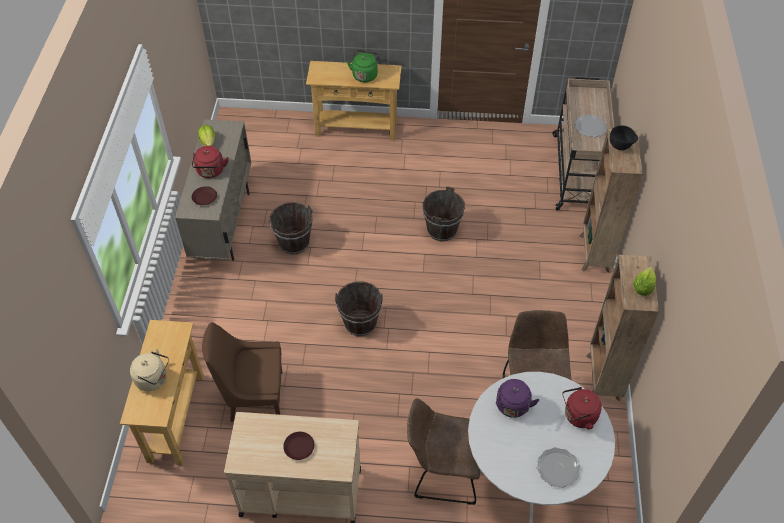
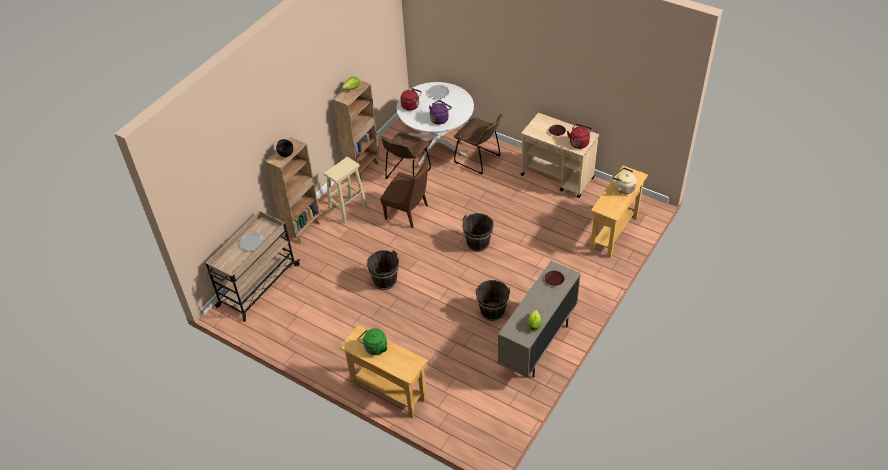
camera: 150 degrees left, 5 degrees down
red kettle [192,146,229,178] -> red kettle moved to [567,124,593,149]
brown chair [202,322,282,422] -> brown chair moved to [380,161,428,228]
none -> beige stool [324,157,368,224]

